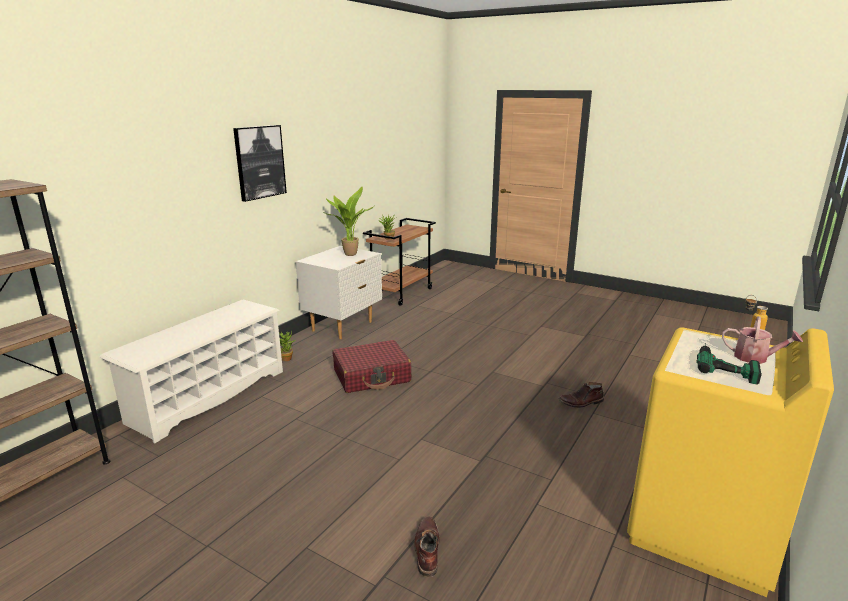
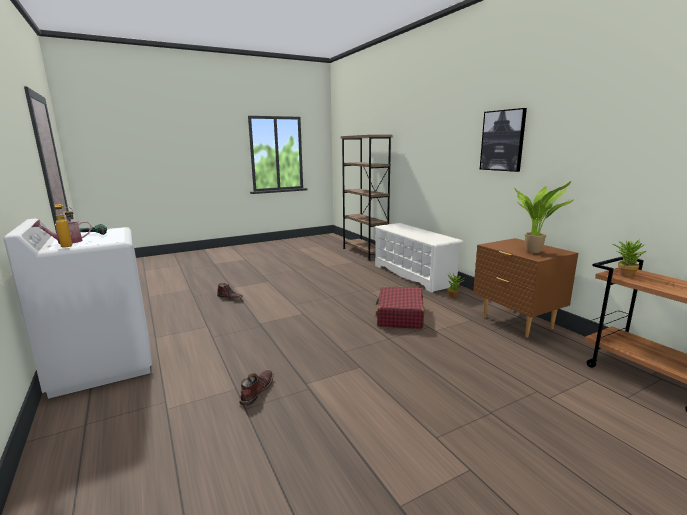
camera: 120 degrees right, 5 degrees down
white nightstand [295,246,382,339] -> brown nightstand [473,238,578,338]
yellow washing machine [627,327,834,597] -> white washing machine [4,219,152,399]

